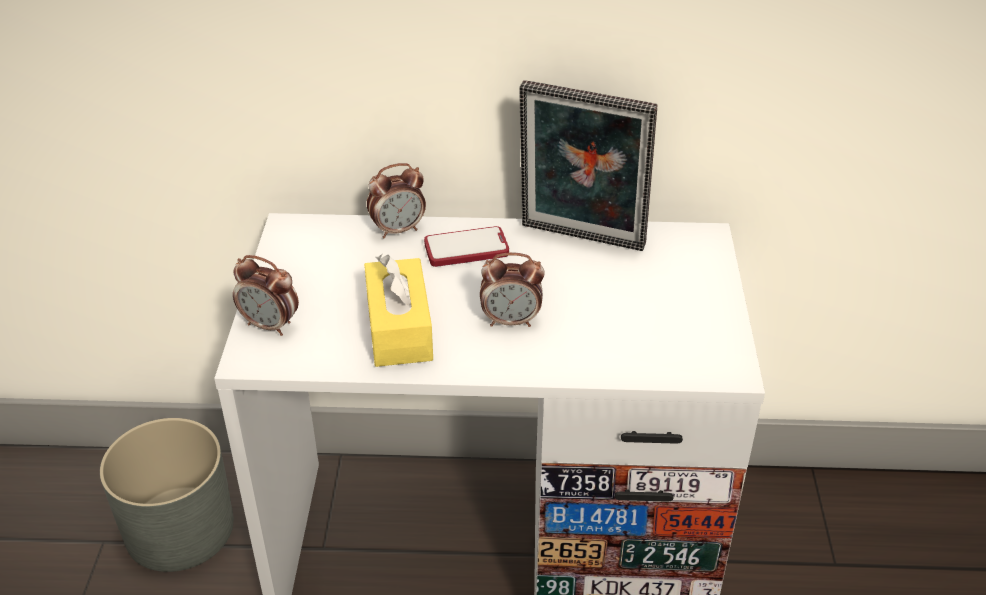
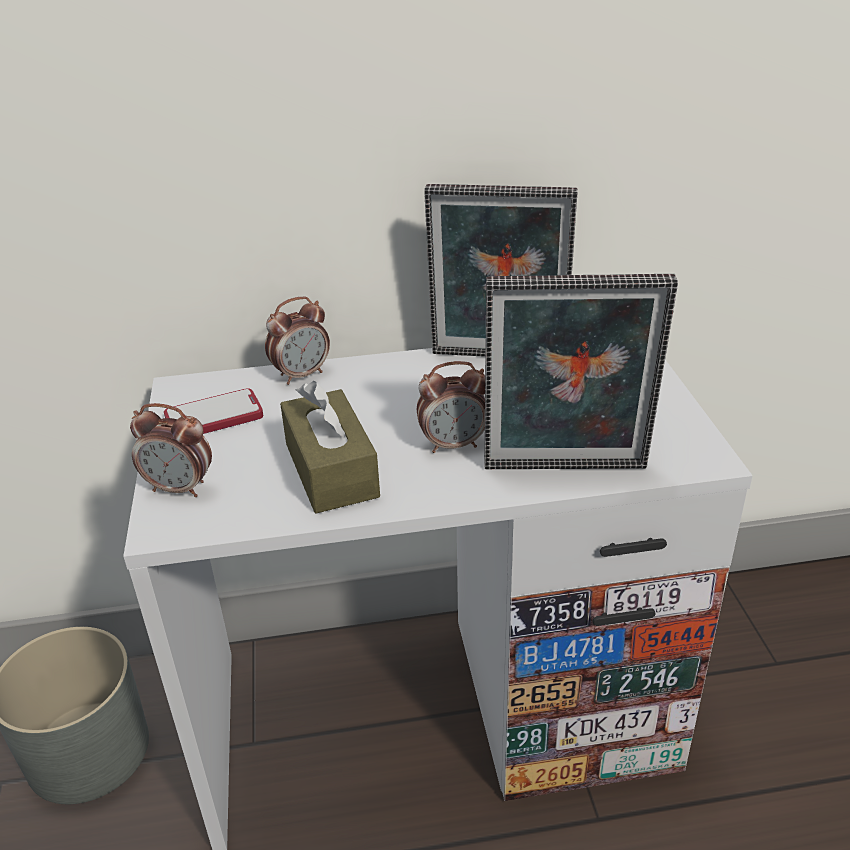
camera: 10 degrees left, 5 degrees down
yellow tissue box [364,254,433,367] -> brown tissue box [280,381,380,513]
phone [424,226,509,267] -> phone moved to [164,388,263,434]
none -> picture frame [484,274,678,470]

